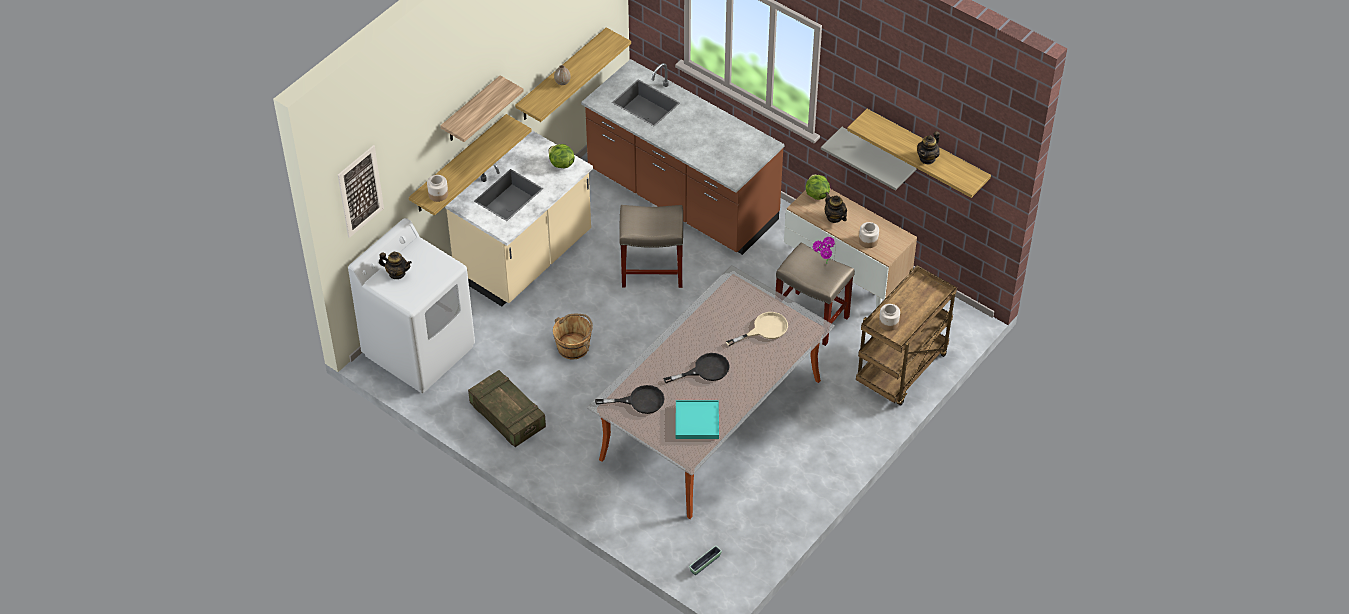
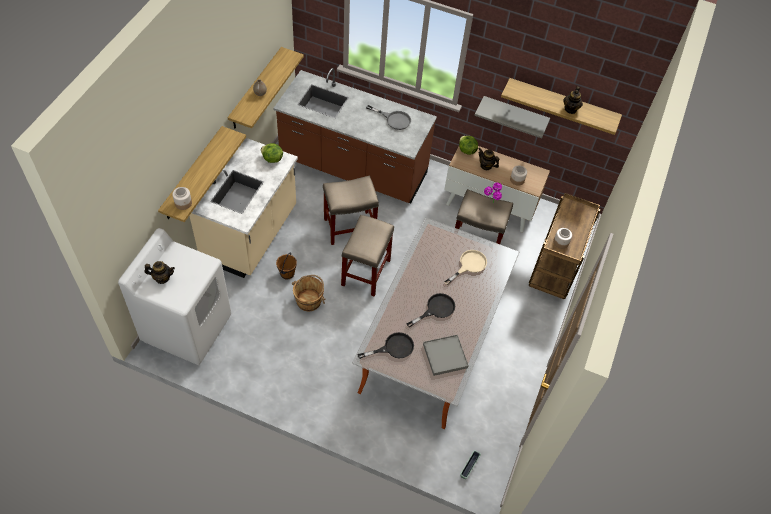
camera: 20 degrees left, 5 degrees up
picture [338,145,384,238] -> none
shelf [440,75,524,142] -> none
crate [468,370,546,447] -> none
turquoise tray [676,400,719,439] -> grey tray [423,335,469,376]
none -> brown bucket [276,253,297,279]
none -> beige stool [341,215,394,296]
none -> grey frying pan [366,105,411,130]

